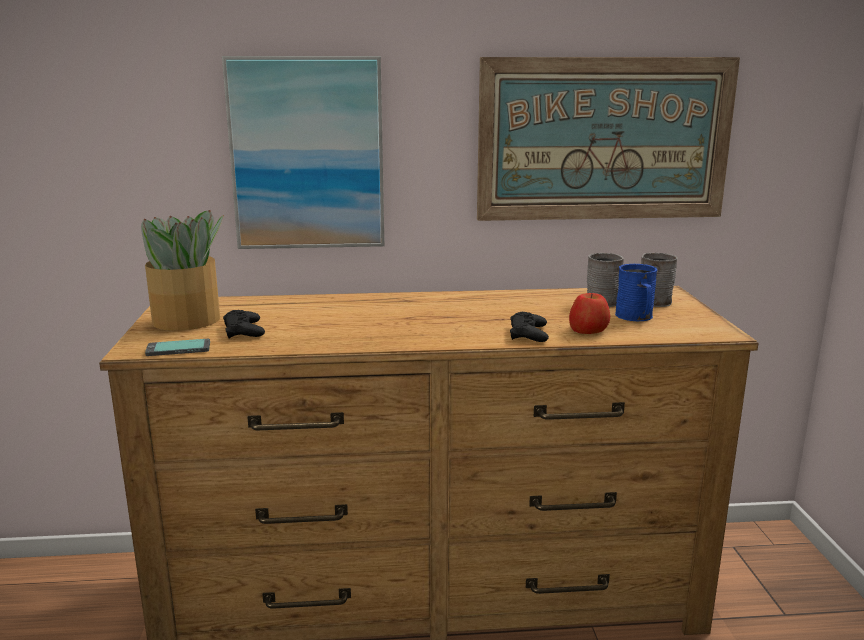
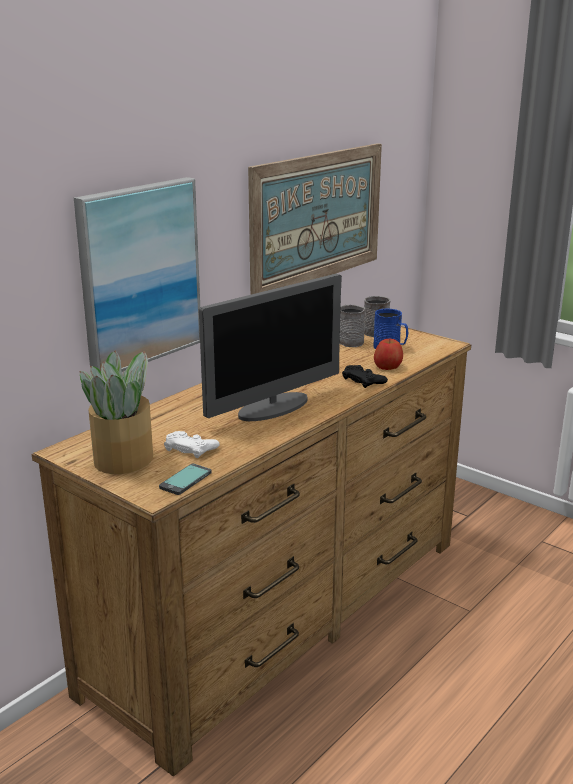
camera: 45 degrees left, 5 degrees up
black game controller [223,310,265,339] -> white game controller [164,431,220,458]
none -> monitor [199,274,342,421]

